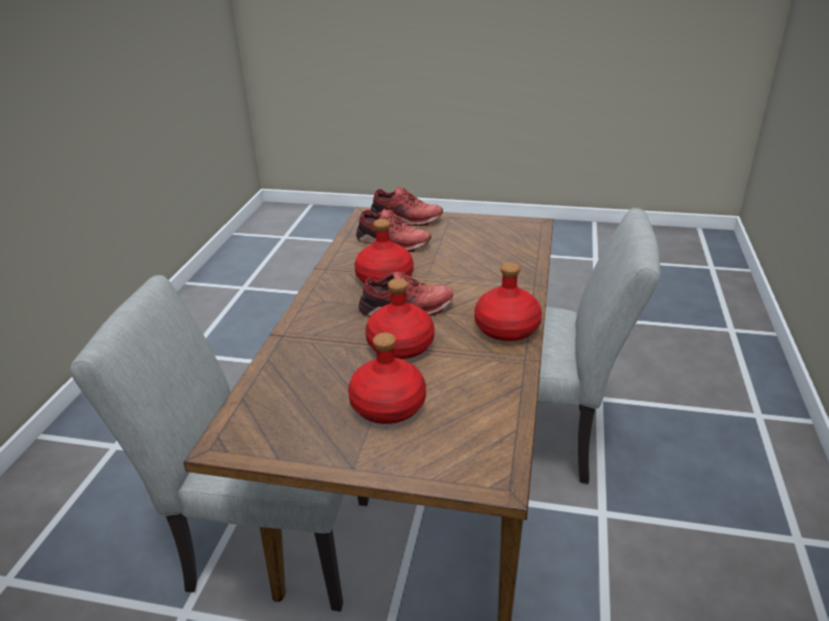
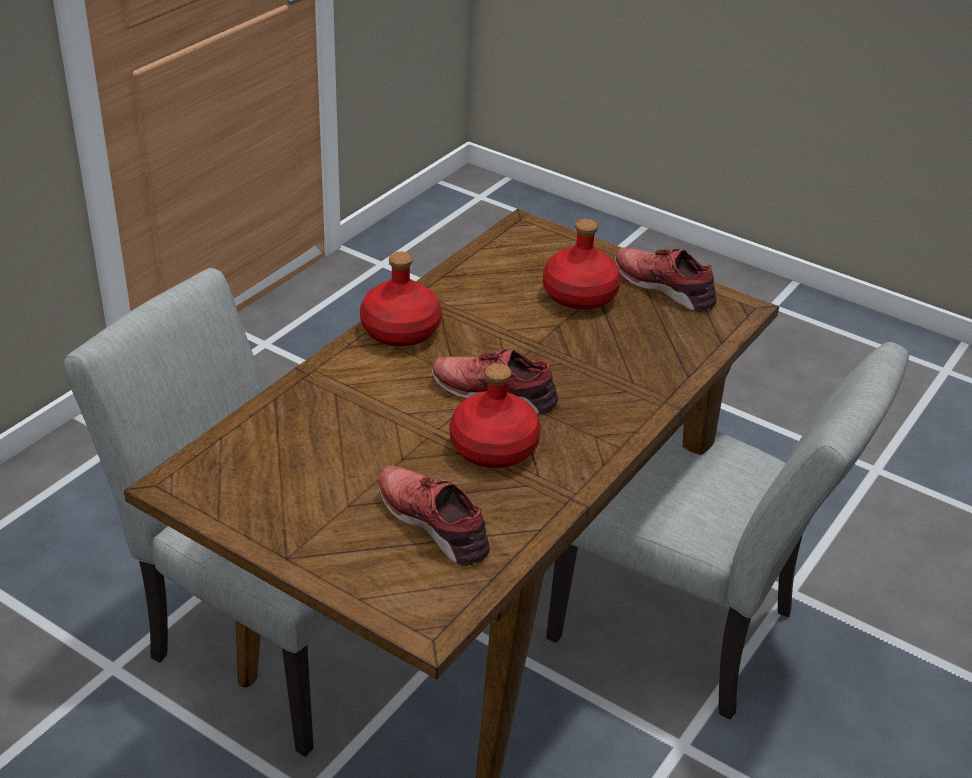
camera: 160 degrees left, 5 degrees up
red bottle [365,278,435,359] -> none
red shoe [370,187,443,226] -> red shoe moved to [615,247,717,312]

